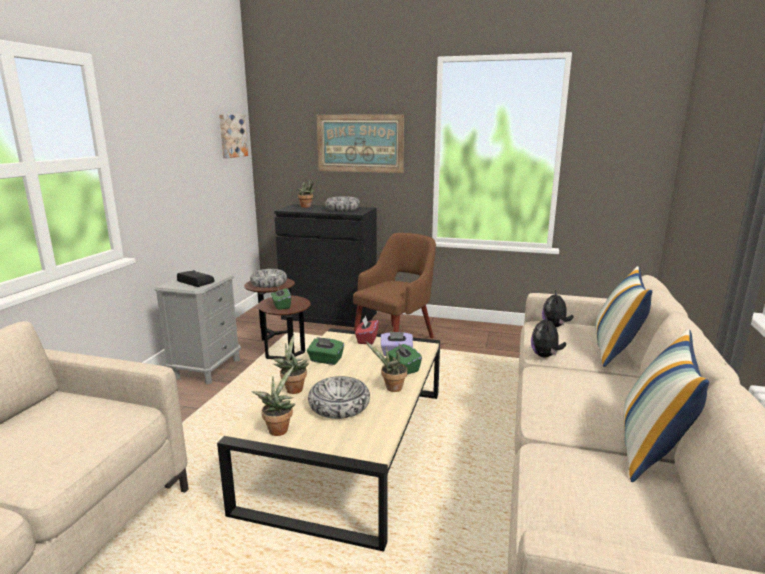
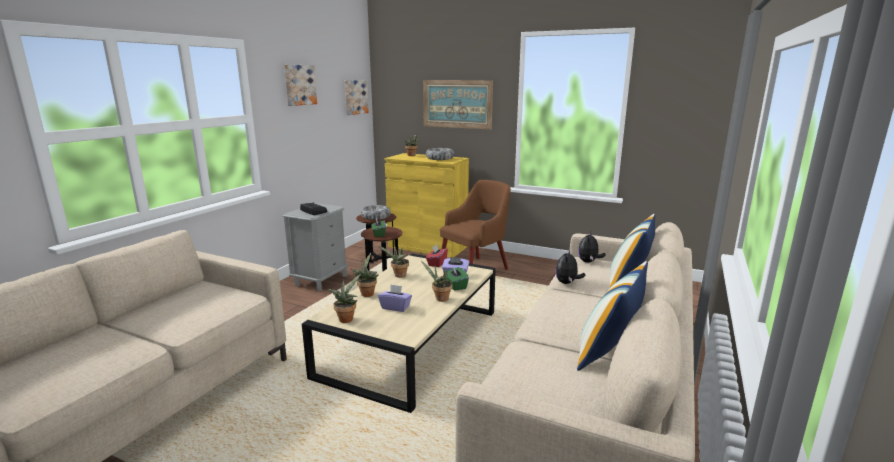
camera: 10 degrees right, 0 degrees up
black cabinet [274,204,377,327] -> yellow cabinet [385,153,469,258]
green tissue box [307,337,344,365] -> potted plant [379,246,409,278]
bowl [308,376,370,419] -> purple tissue box [378,284,412,312]
none -> picture [284,64,317,106]

